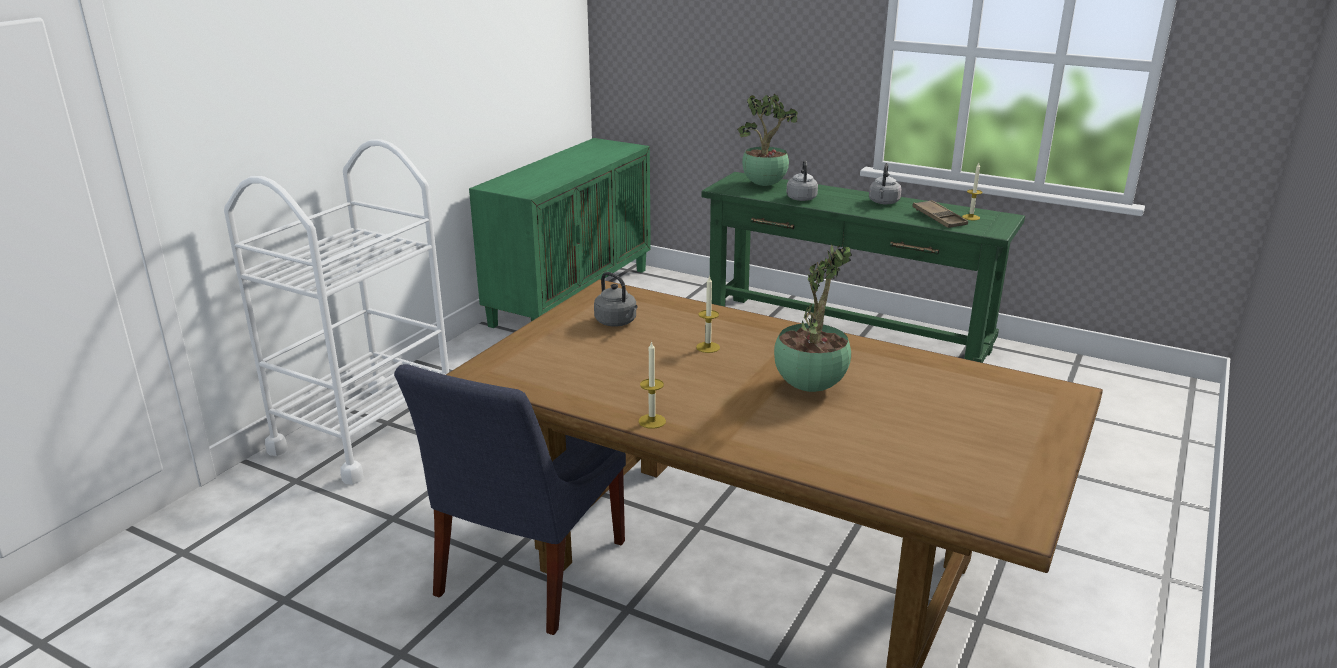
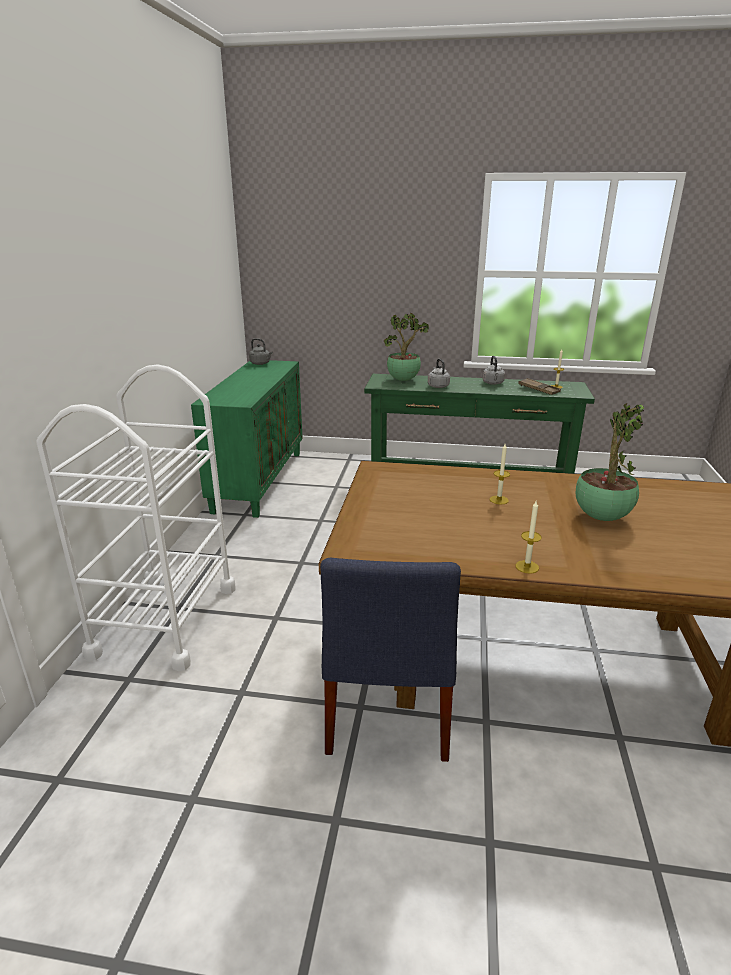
camera: 20 degrees left, 0 degrees up
grey kettle [594,272,637,326] -> grey kettle moved to [249,338,272,365]

